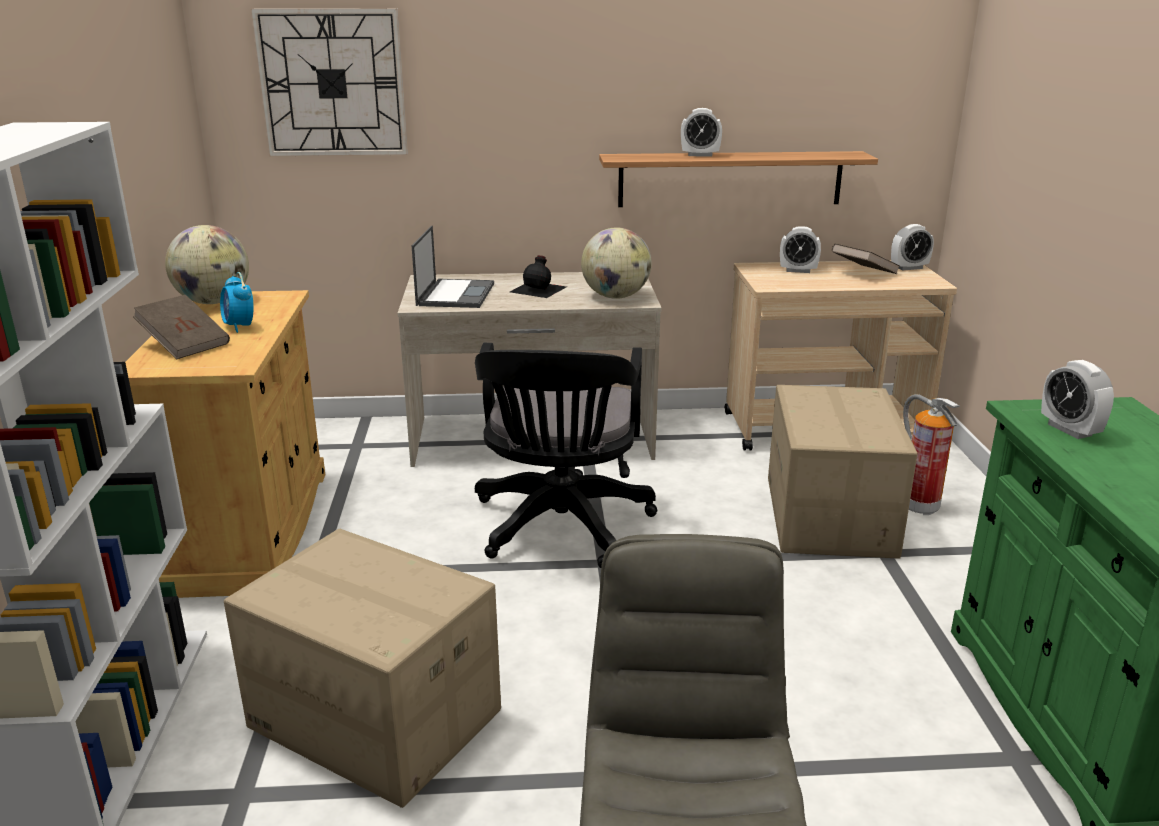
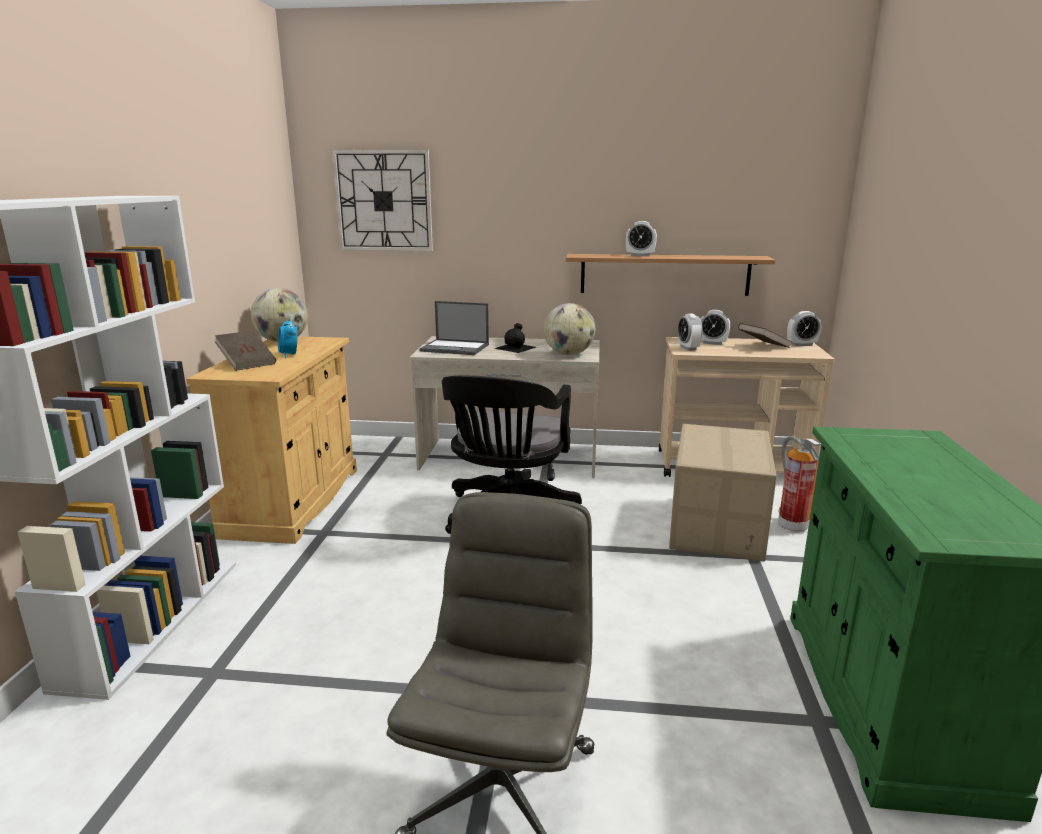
camera: 10 degrees right, 5 degrees down
cardboard box [224,529,501,808] -> none
laptop [412,226,494,308] -> laptop turned 90 degrees clockwise [419,301,489,355]
alarm clock [1041,360,1114,439] -> alarm clock moved to [678,314,703,351]

